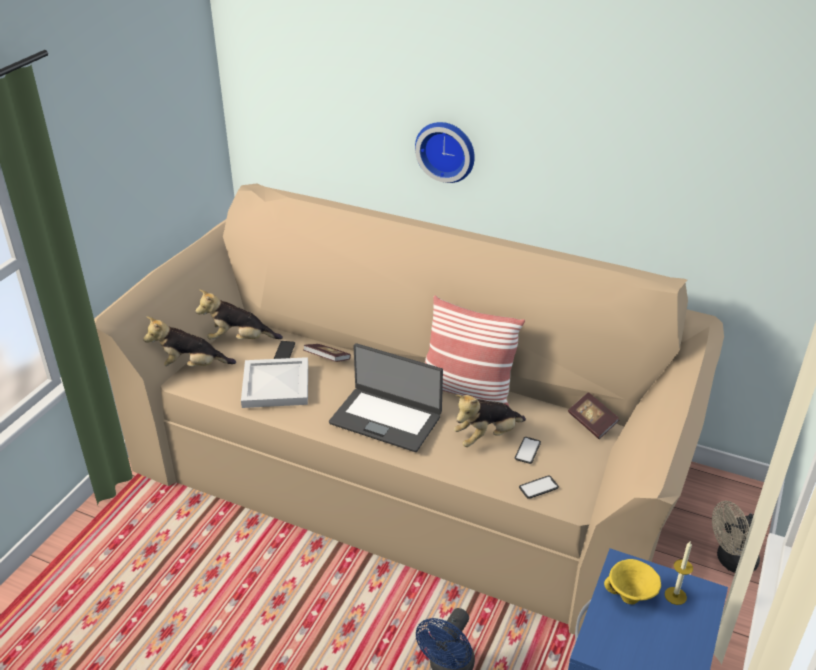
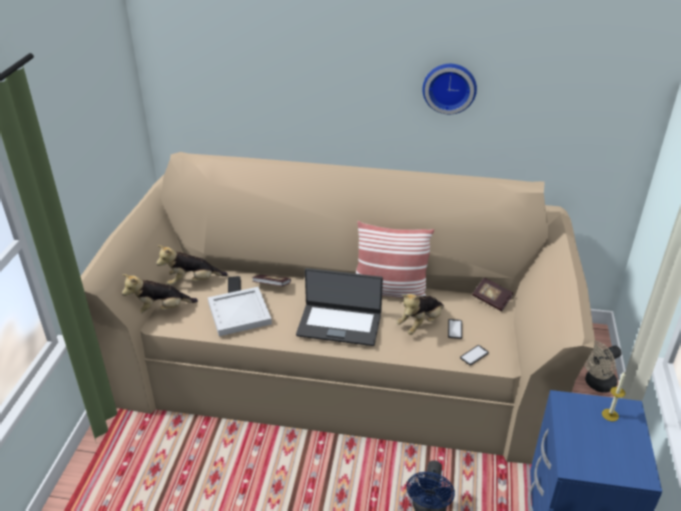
camera: 15 degrees left, 0 degrees up
wall clock [415,122,475,183] -> wall clock moved to [422,64,477,114]
yellow bowl [604,559,661,604] -> none

